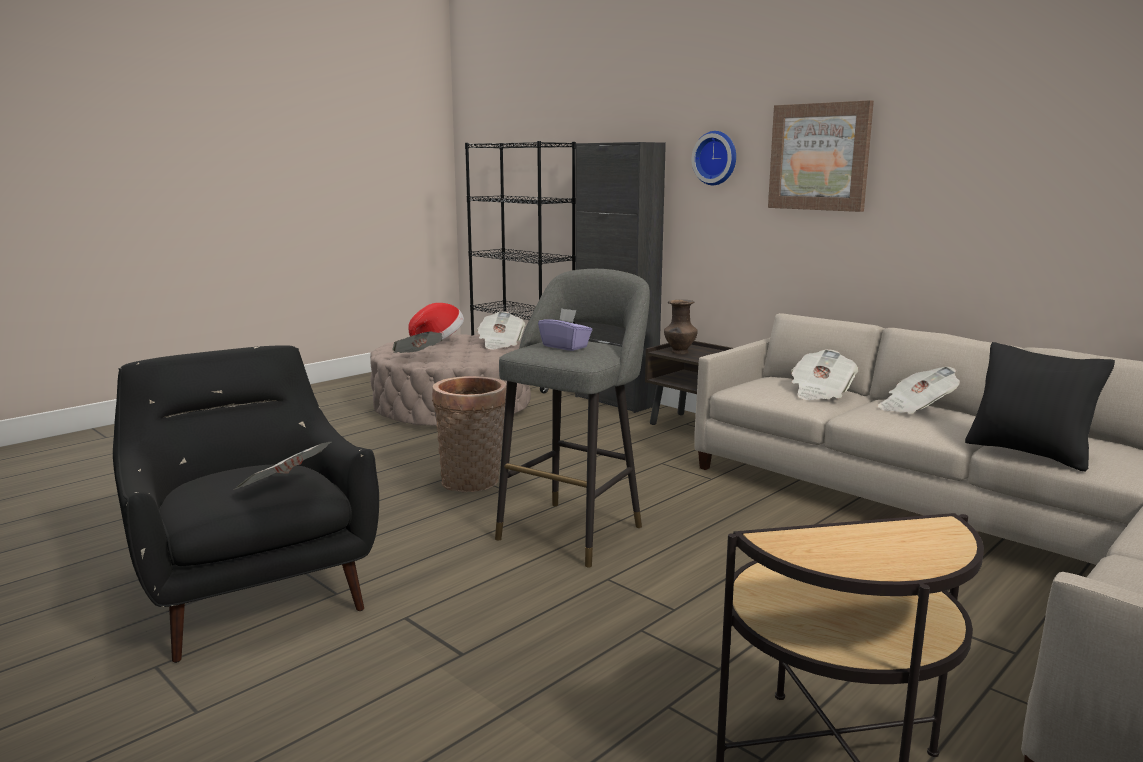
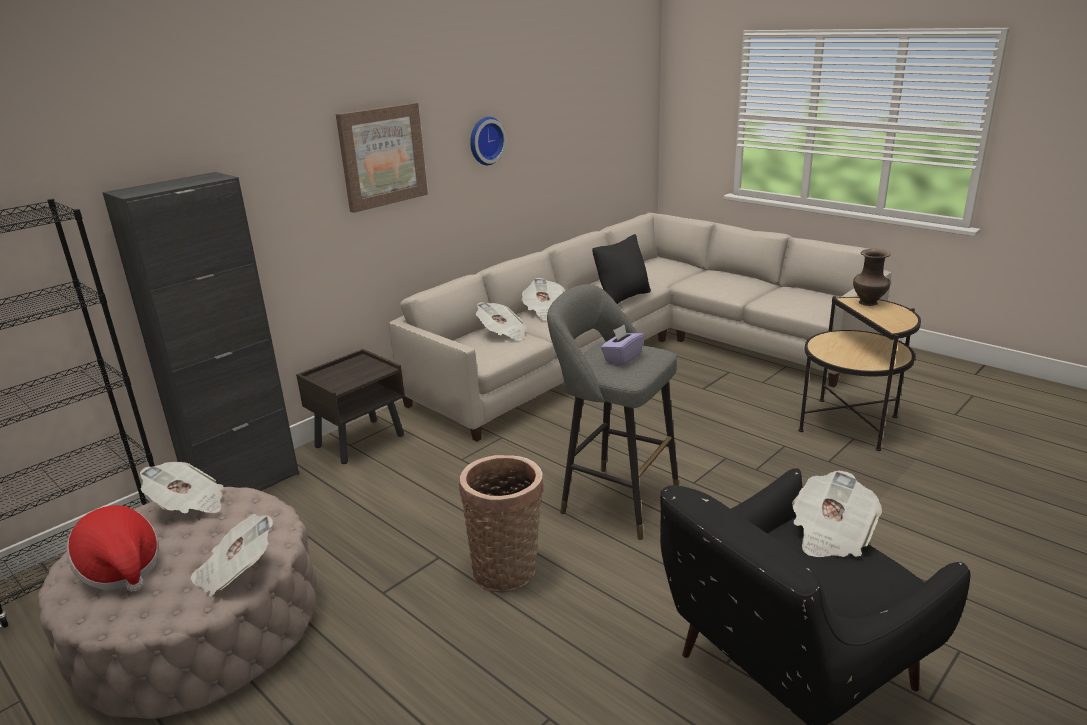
camera: 90 degrees left, 10 degrees up
brown vase [664,300,698,354] -> brown vase moved to [853,249,891,306]
wall clock [692,131,736,185] -> wall clock moved to [470,117,507,165]

